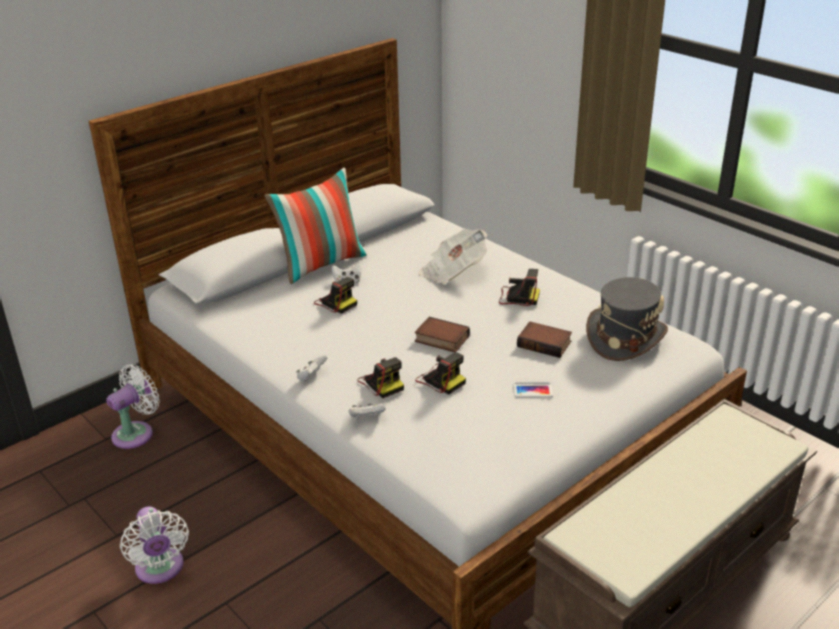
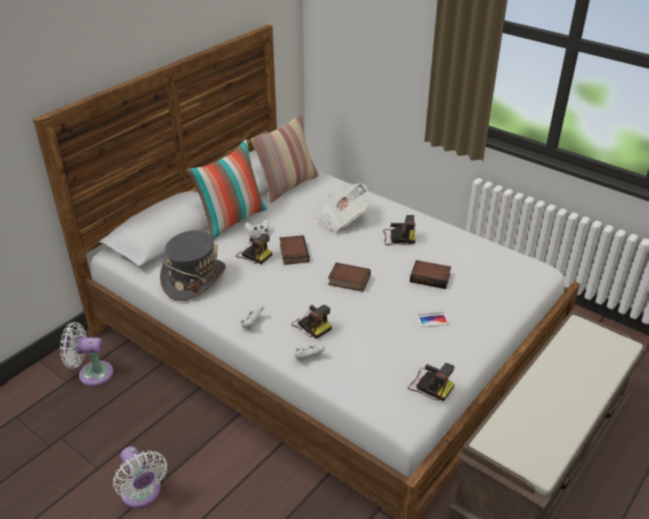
camera: 10 degrees left, 5 degrees up
white fan [106,364,160,449] -> white fan turned 120 degrees counterclockwise [60,322,113,386]
camera [415,352,466,394] -> camera moved to [408,363,455,401]
grey hat [586,277,668,361] -> grey hat moved to [160,230,226,301]
none -> pillow [251,114,318,203]
none -> book [280,235,310,265]

